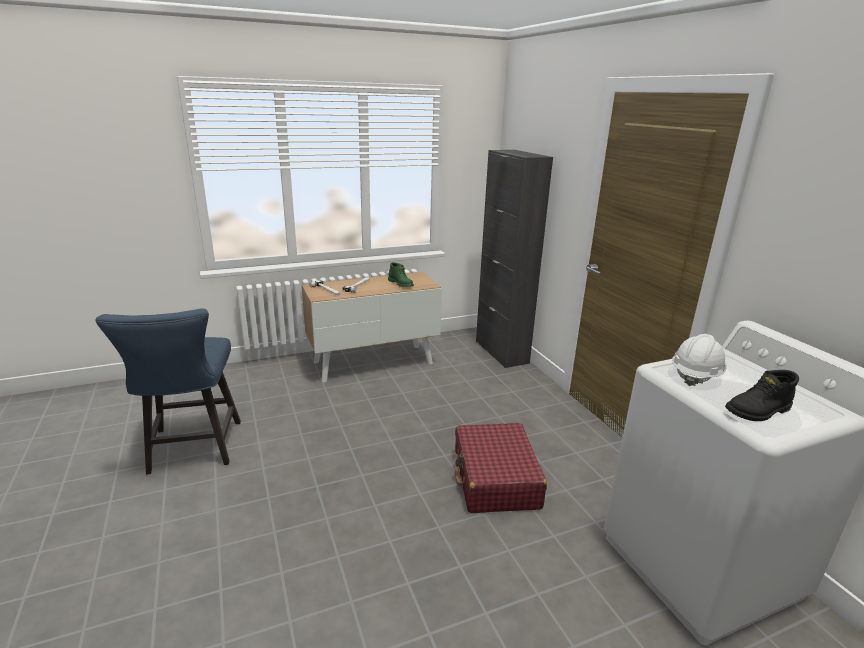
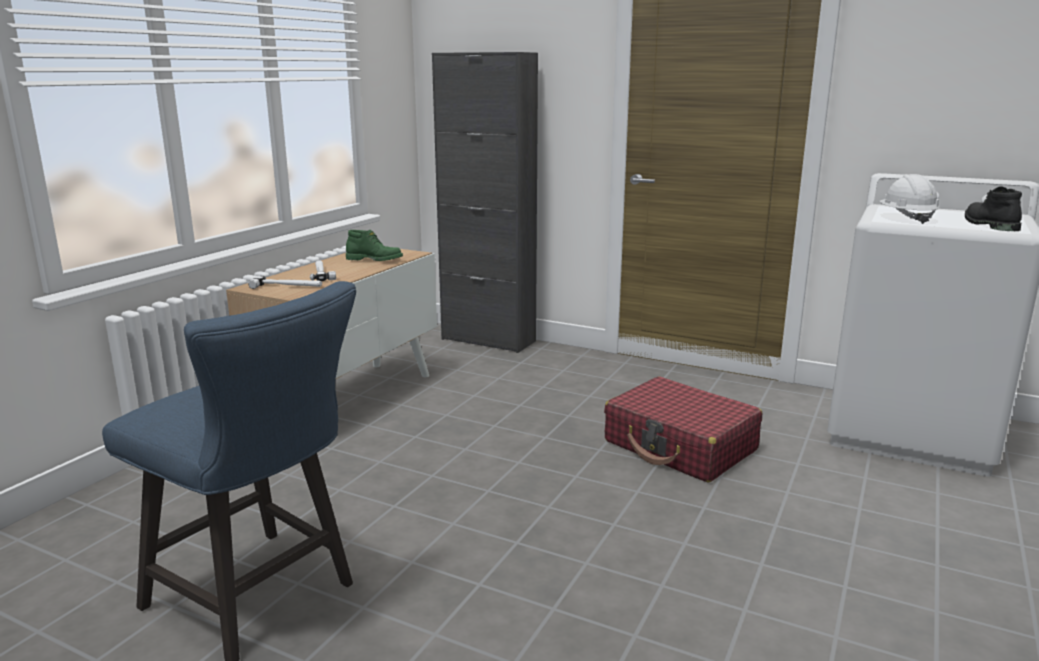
camera: 40 degrees left, 5 degrees down
black boot [725,370,799,421] -> black boot turned 150 degrees clockwise [965,186,1022,231]

